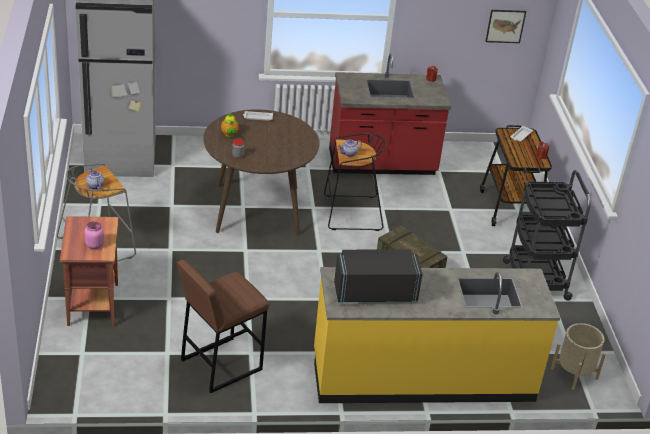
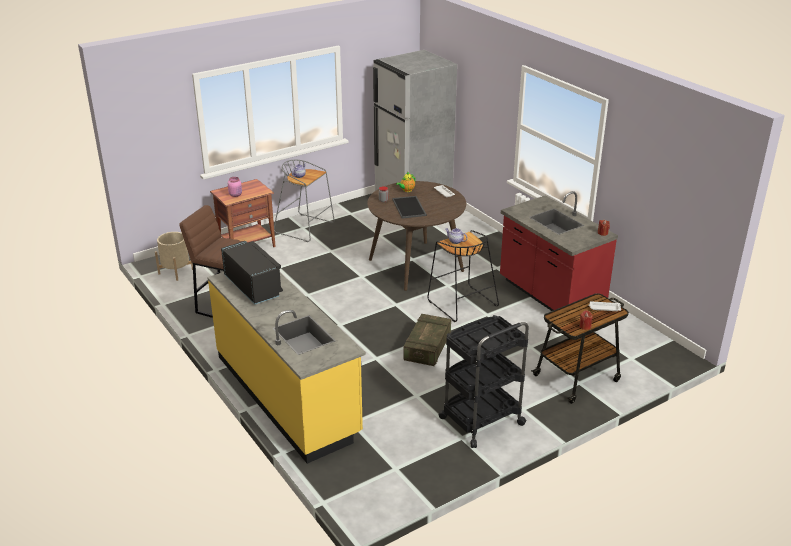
camera: 65 degrees right, 5 degrees down
picture [485,10,526,43] -> none
beige planter [551,323,606,390] -> beige planter moved to [155,232,193,281]
none -> tray [392,196,427,219]

